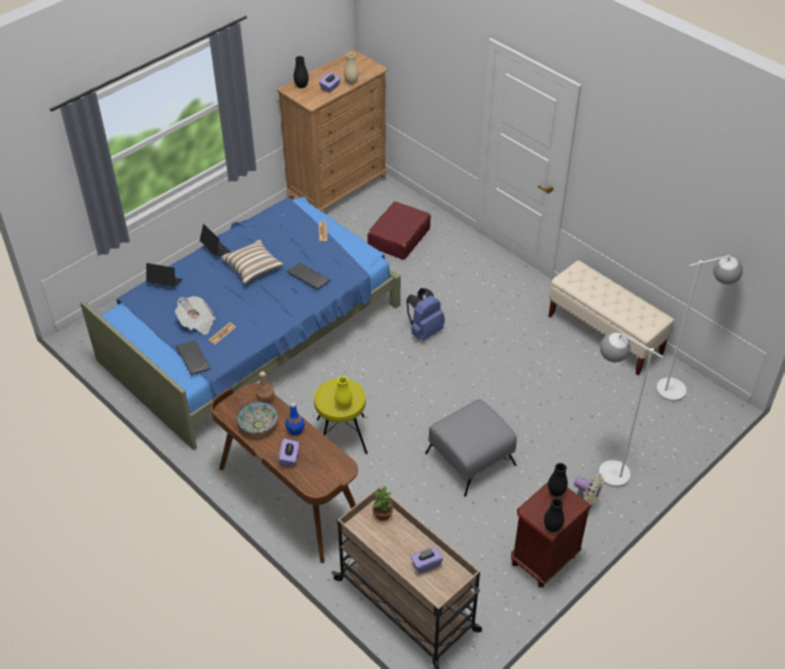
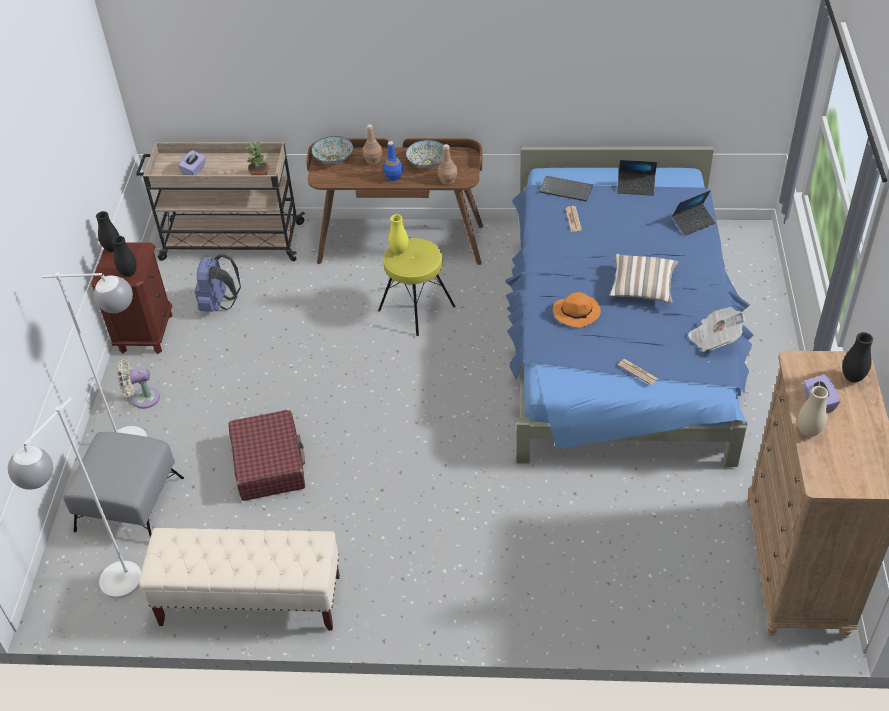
camera: 140 degrees right, 0 degrees up
newspaper [175,296,216,334] -> newspaper moved to [688,307,746,352]
laptop [200,224,231,256] -> laptop moved to [617,160,657,196]
purple tissue box [279,438,299,466] -> brown bottle [362,124,382,164]
keyboard [287,263,330,290] -> orange hat [553,292,601,328]
red suitcase [367,201,431,260] -> red suitcase moved to [229,410,305,501]
blue backpack [406,288,445,341] -> blue backpack moved to [195,254,241,312]
grey ottoman [425,399,517,497] -> grey ottoman moved to [64,432,184,537]
none -> bowl [312,136,353,164]

